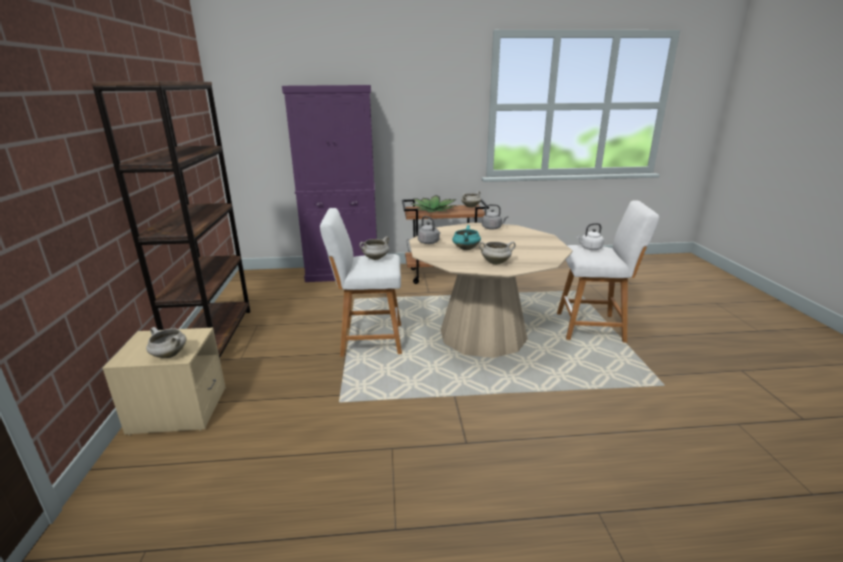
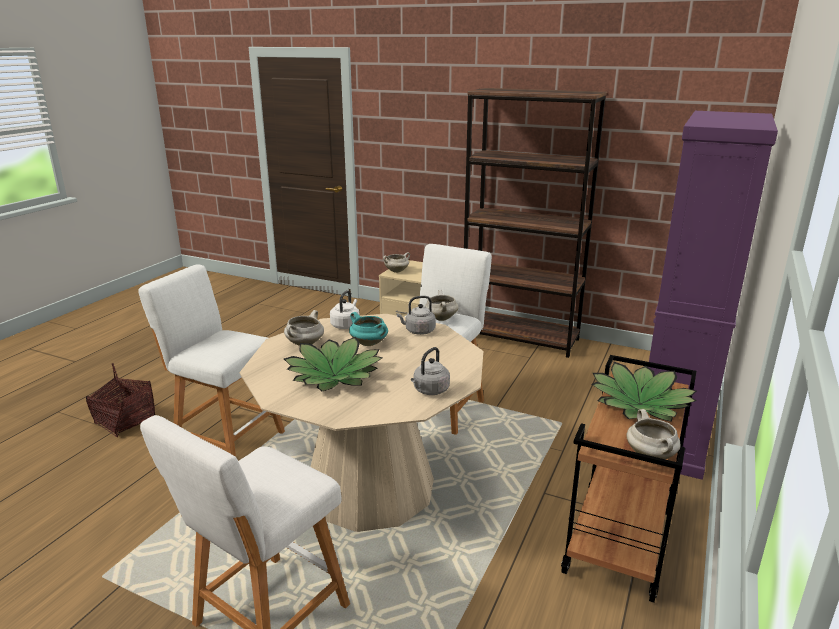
camera: 120 degrees right, 0 degrees up
white kettle [577,223,604,250] -> white kettle moved to [330,290,360,329]
none -> basket [86,363,155,437]
none -> white stool [138,264,285,457]
none -> potted plant [284,337,382,391]

